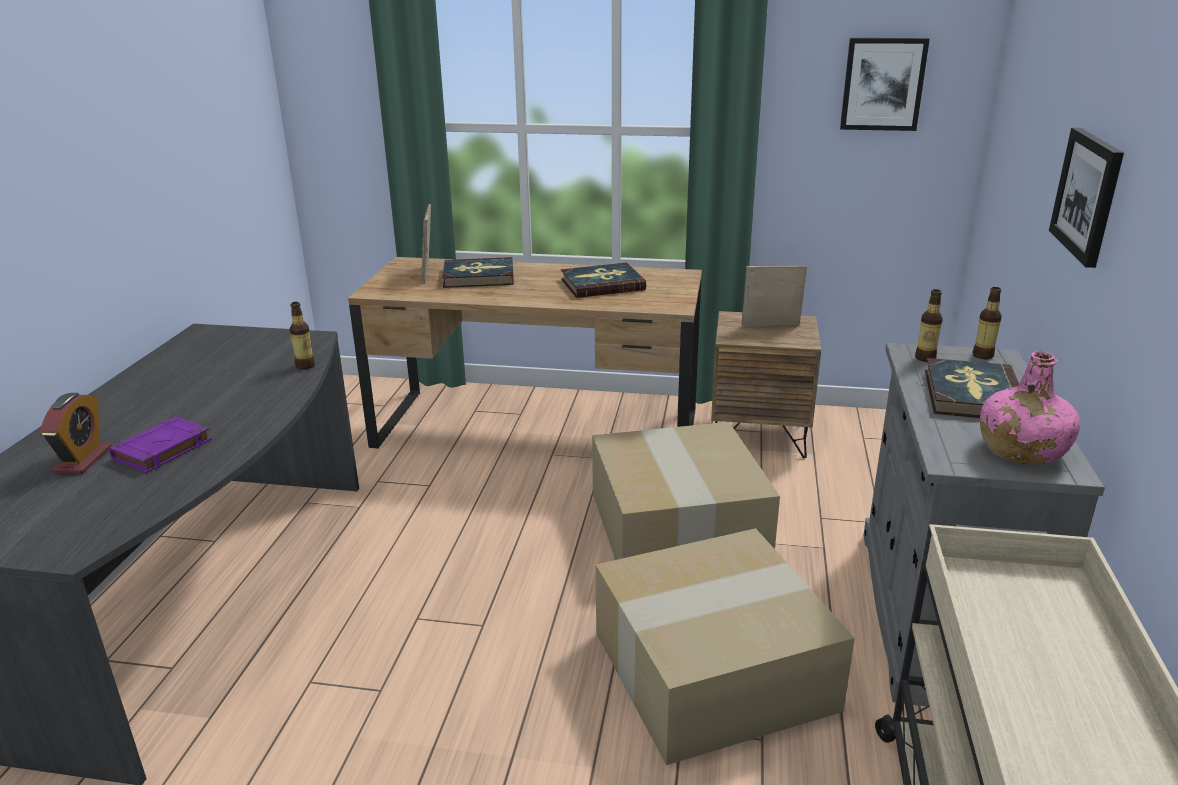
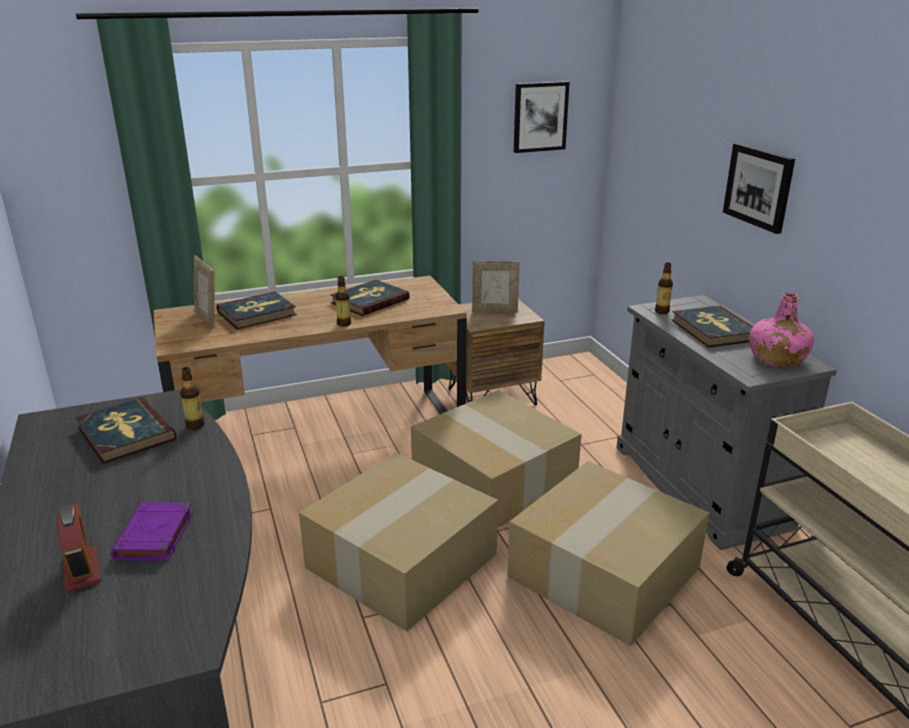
camera: 30 degrees left, 0 degrees up
picture frame [742,266,807,326] -> picture frame turned 150 degrees counterclockwise [472,261,520,313]
bottle [972,287,1002,359] -> bottle moved to [335,276,351,327]
none -> book [76,397,176,464]
none -> cardboard box [299,453,498,632]

